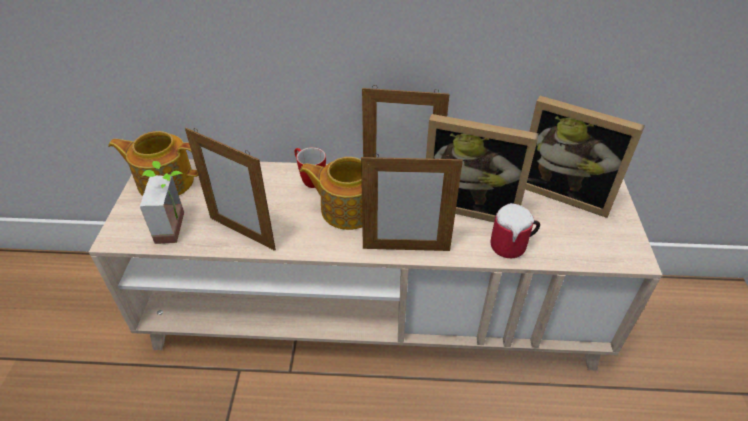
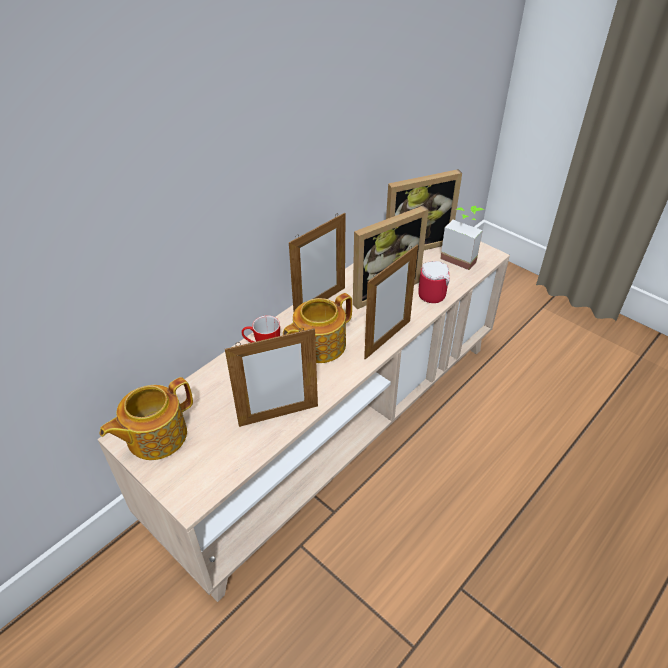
camera: 50 degrees left, 0 degrees up
potted plant [140,161,184,244] -> potted plant moved to [440,206,484,270]

